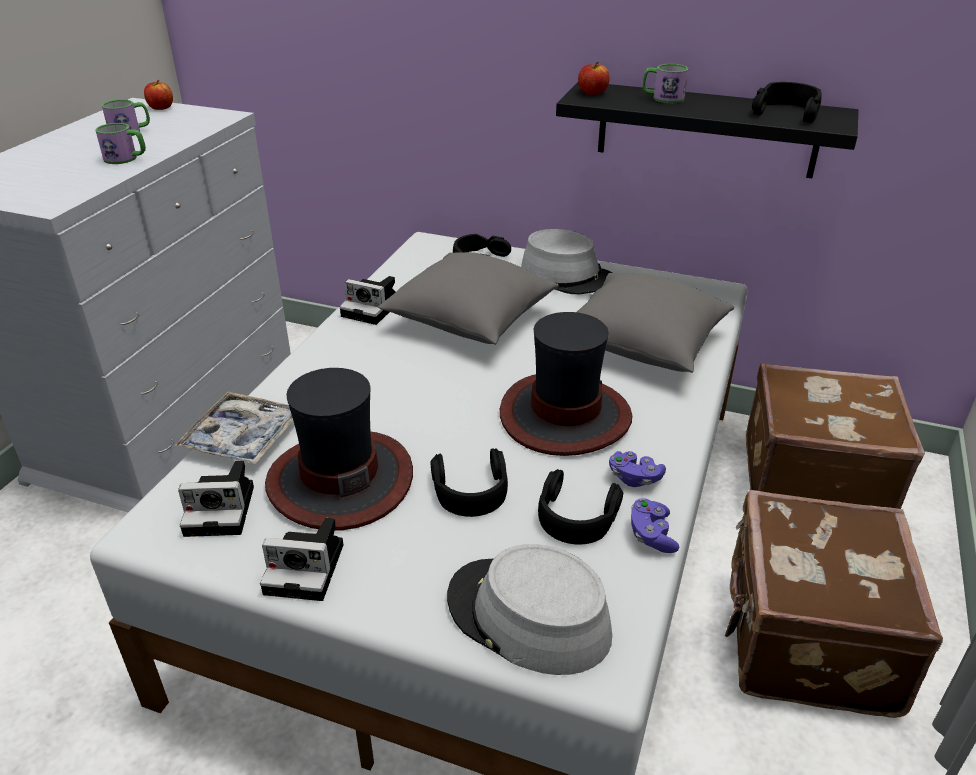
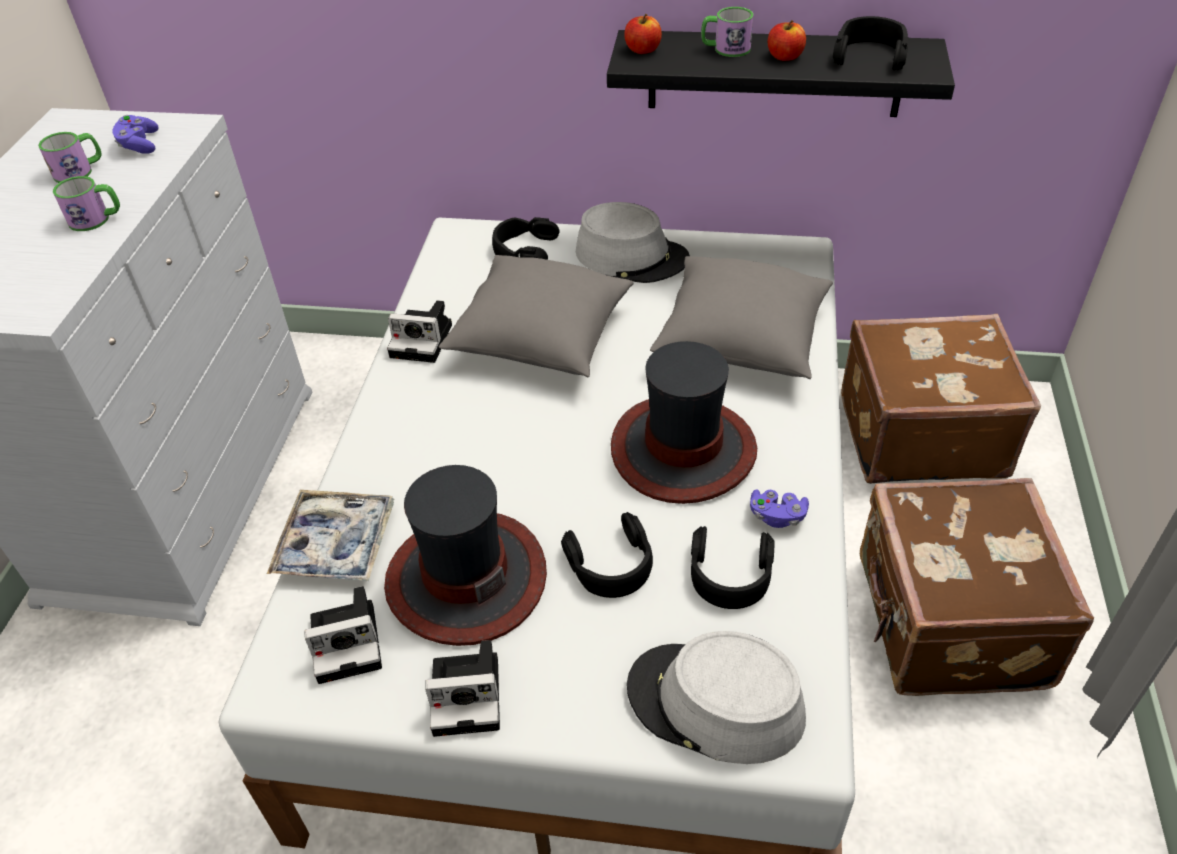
camera: 10 degrees left, 10 degrees up
apple [144,80,173,110] -> apple moved to [768,20,806,61]
purple game controller [631,498,679,553] -> purple game controller moved to [112,115,159,154]

